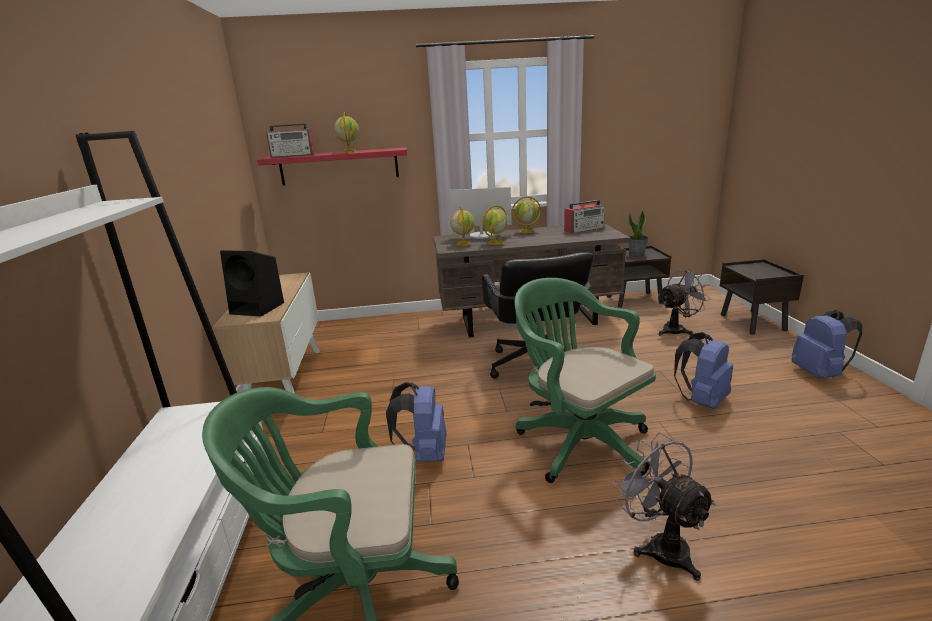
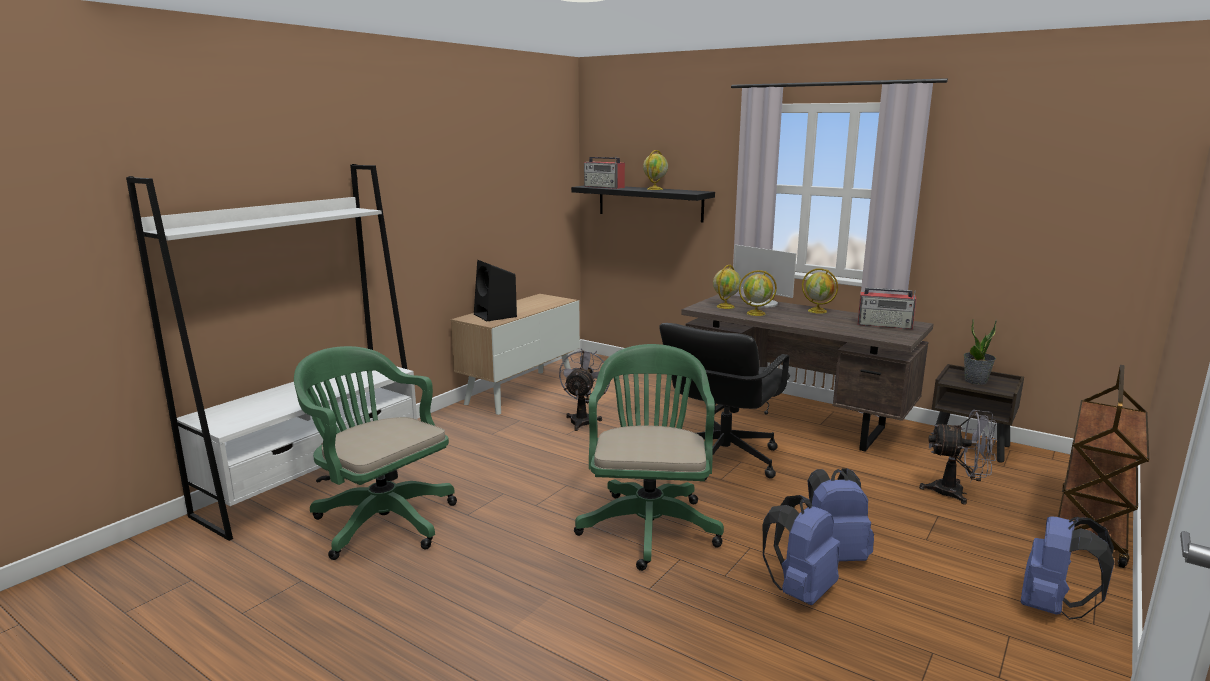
camera: 40 degrees right, 5 degrees down
red shelf [257,147,407,185] -> black shelf [571,186,715,222]
blue backpack [386,382,447,462] -> blue backpack moved to [763,495,840,605]
grey fan [612,432,716,581] -> grey fan moved to [559,349,610,431]
brown nightstand [720,259,804,335] -> brown cart [1058,365,1149,568]

